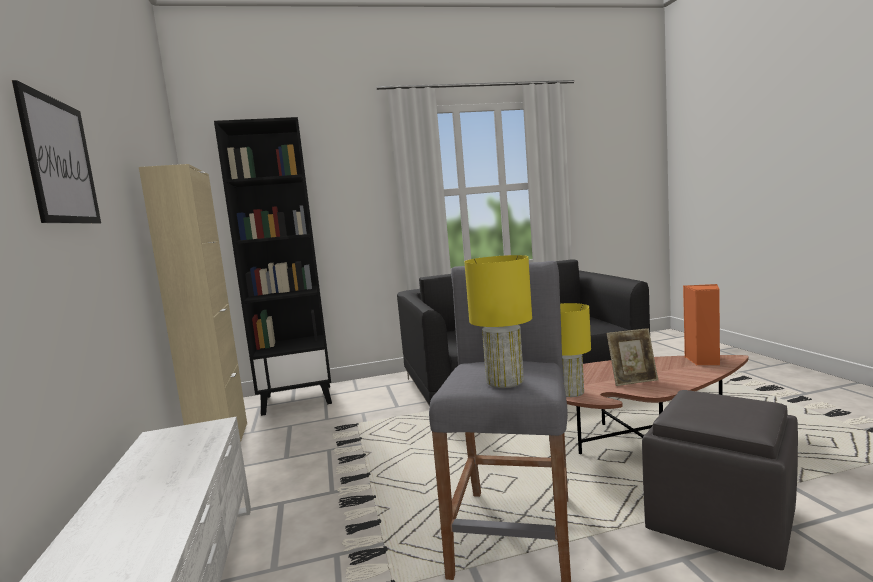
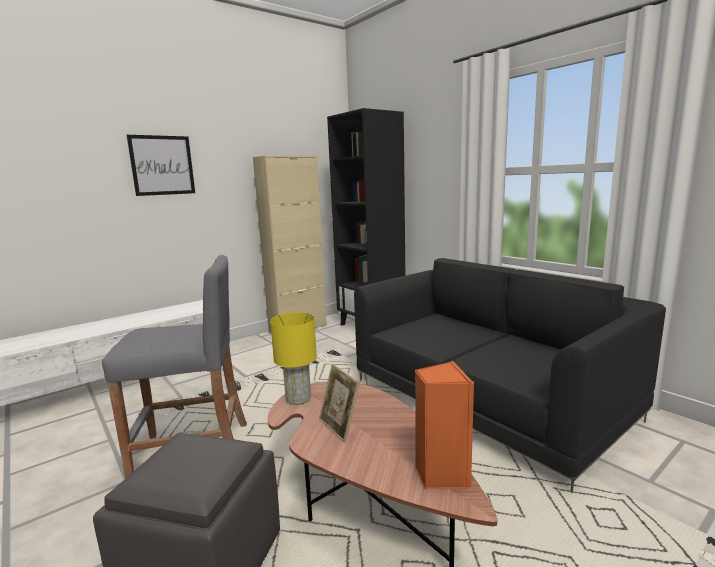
camera: 65 degrees right, 5 degrees up
yellow table lamp [464,255,532,388] -> none

